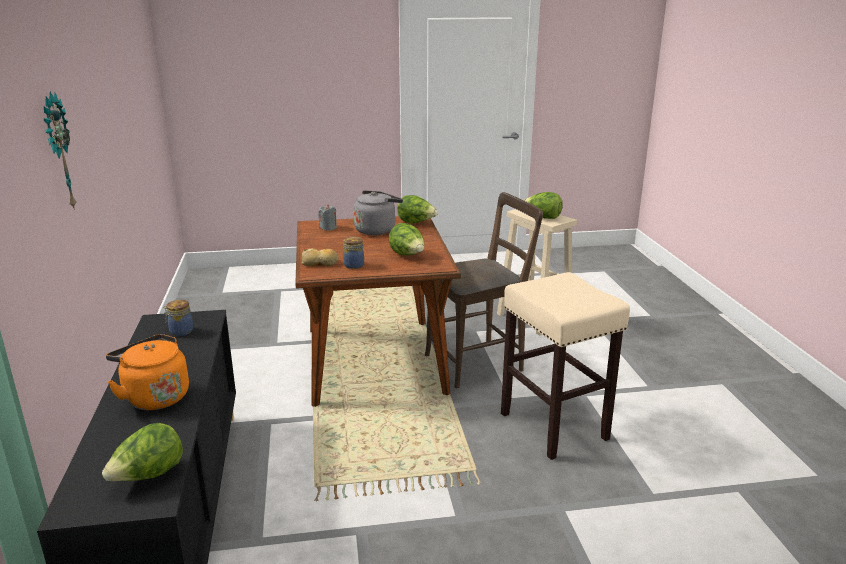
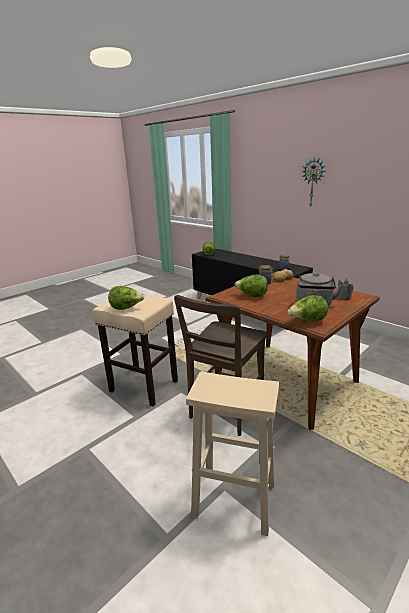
camera: 145 degrees right, 0 degrees up
orange kettle [106,334,189,410] -> none
lettuce [524,192,563,219] -> lettuce moved to [108,286,144,310]

